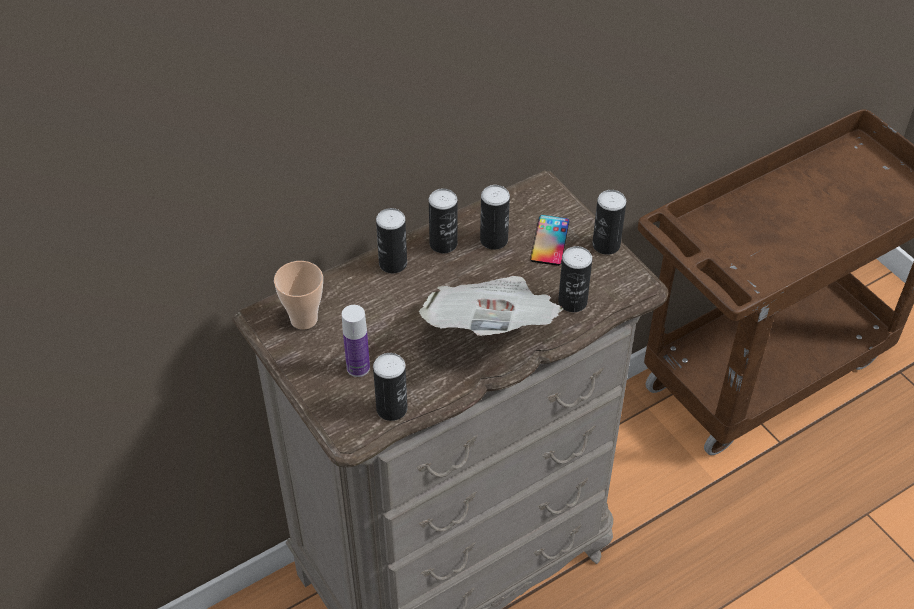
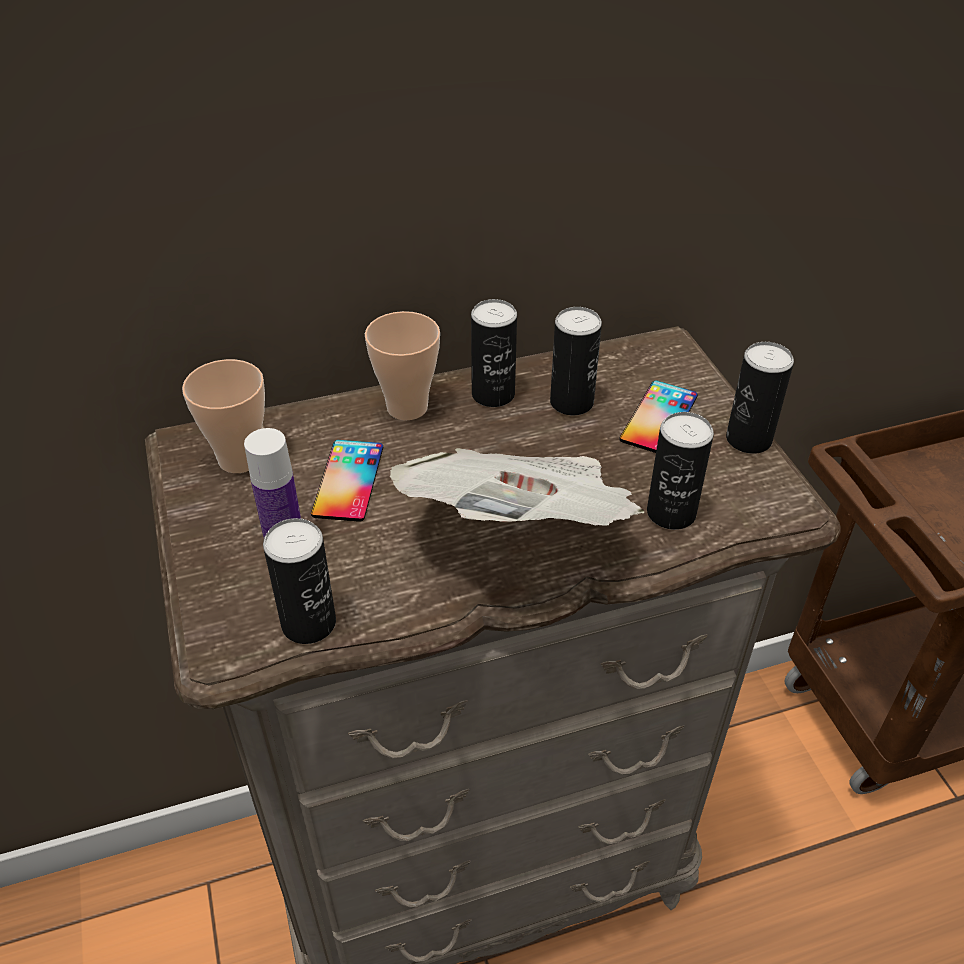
camera: 15 degrees right, 5 degrees down
can [376,208,407,273] -> cup [365,311,440,420]
none -> phone [311,440,383,522]

